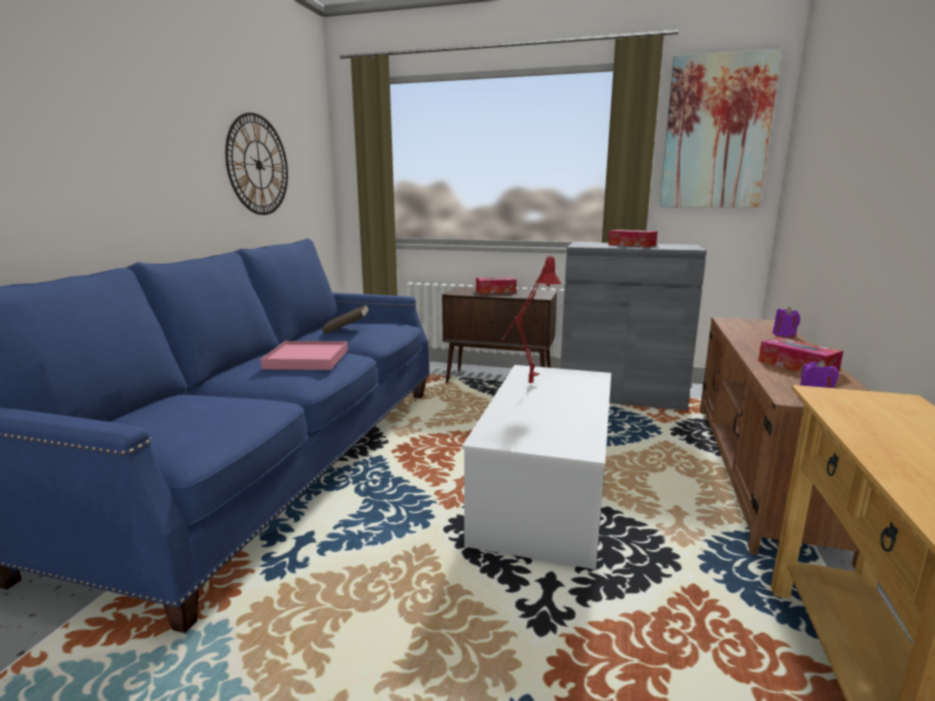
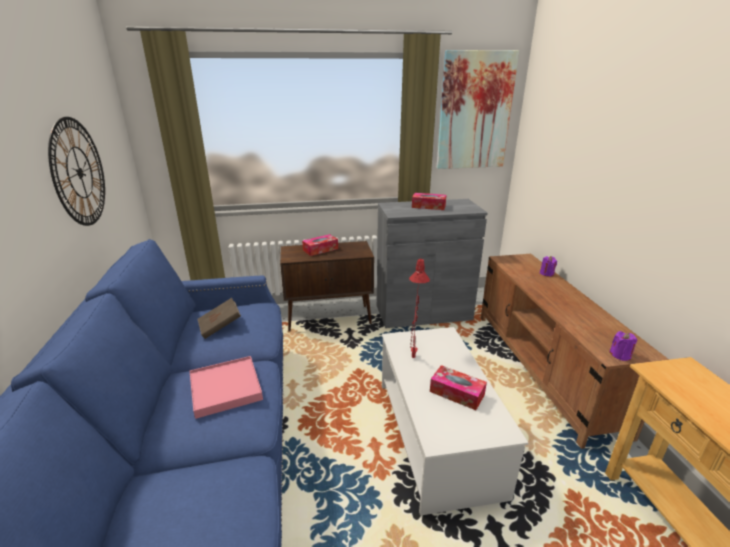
camera: 25 degrees left, 10 degrees up
tissue box [758,337,843,373] -> tissue box moved to [430,365,487,410]

